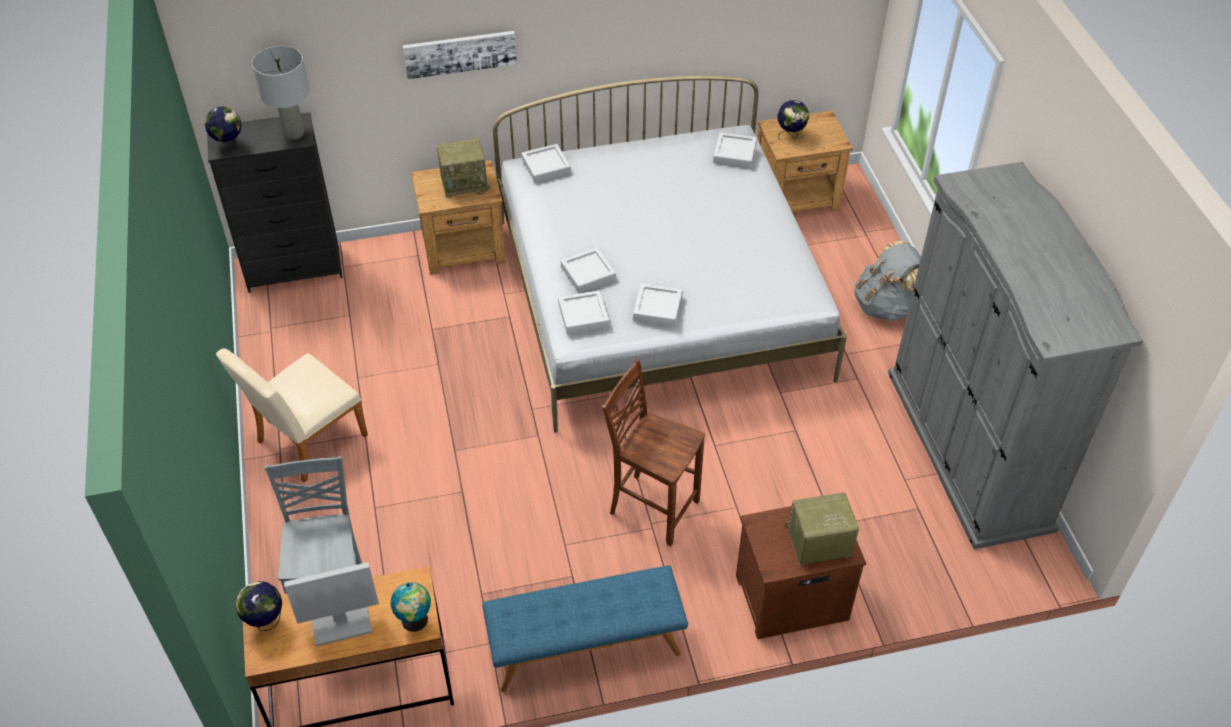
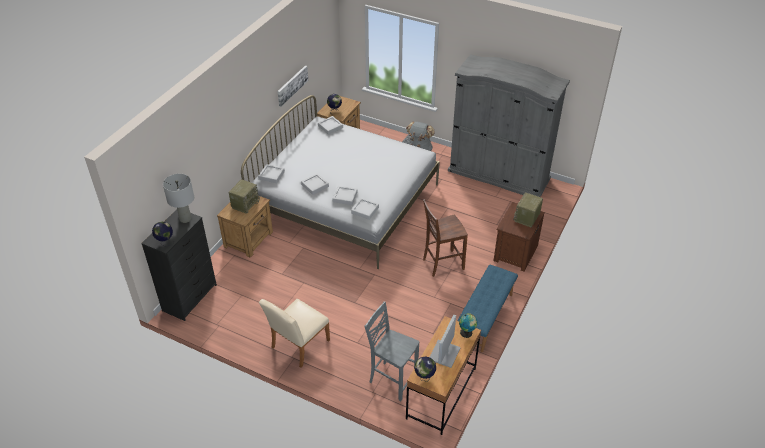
camera: 50 degrees left, 5 degrees down
beige chair [216,348,368,482] -> beige chair turned 45 degrees clockwise [259,299,330,368]
picture [403,31,517,79] -> picture moved to [277,65,308,107]
grey tray [633,284,683,326] -> grey tray moved to [301,173,329,195]

